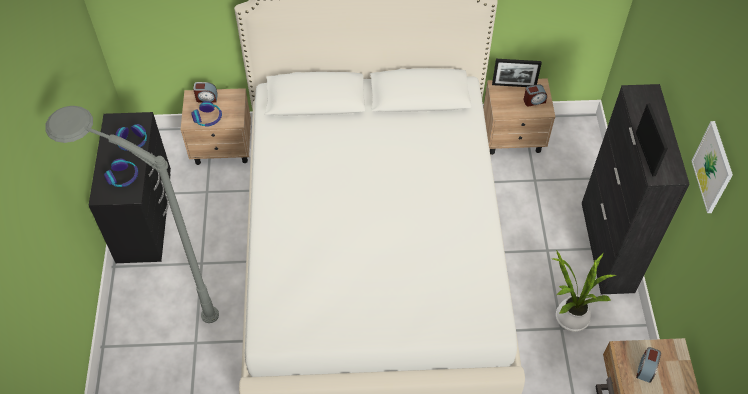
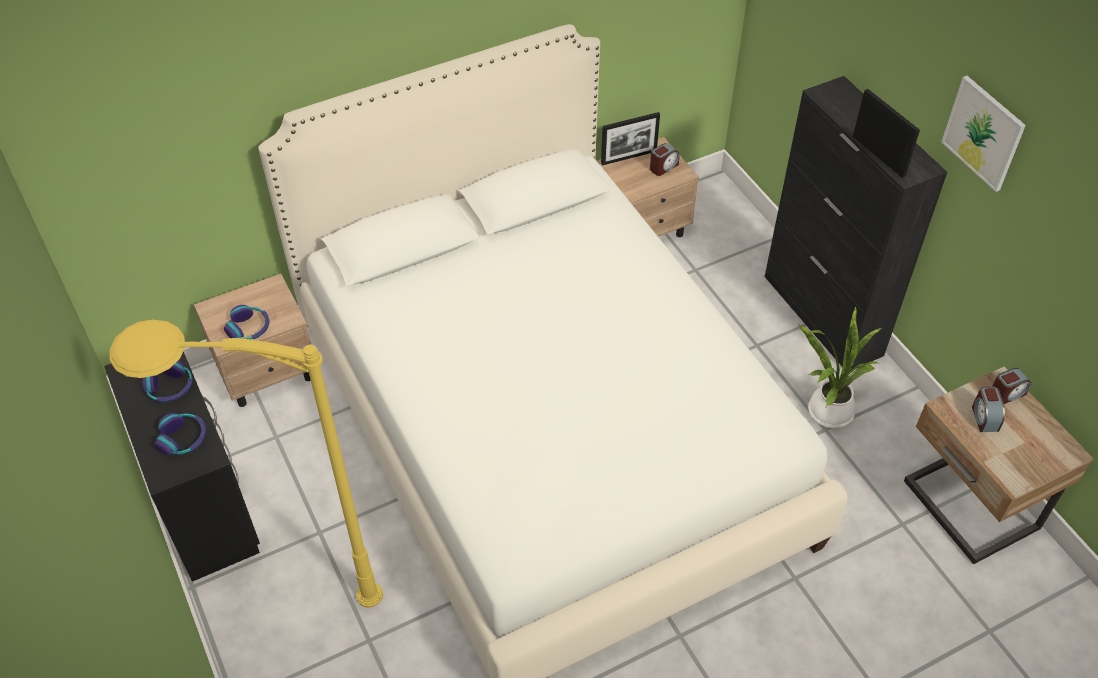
camera: 25 degrees left, 5 degrees down
grey floor lamp [45,106,219,323] -> yellow floor lamp [109,320,383,608]
alarm clock [193,82,218,103] -> alarm clock moved to [993,368,1031,404]

